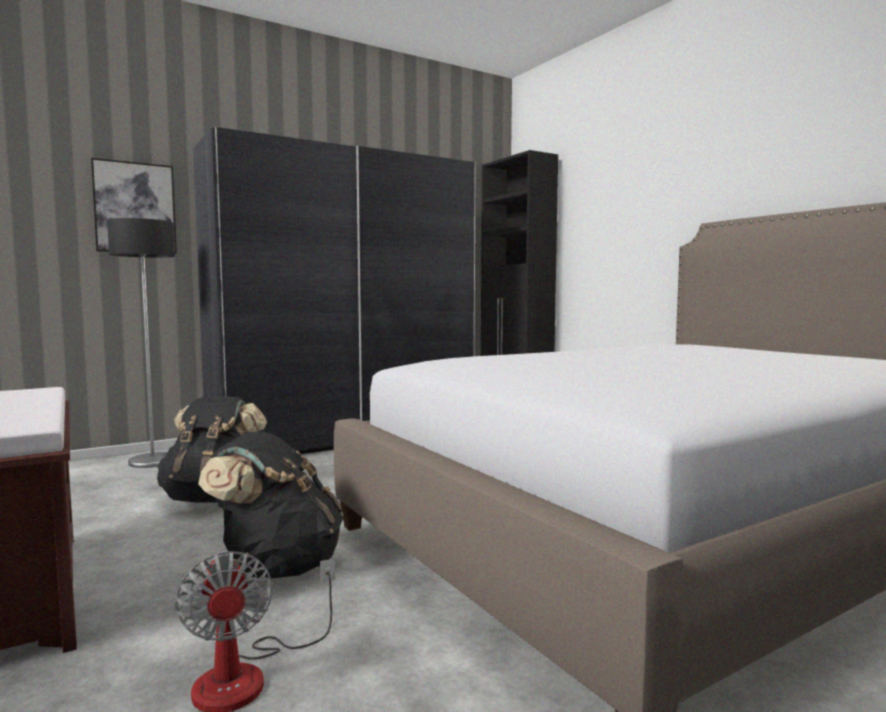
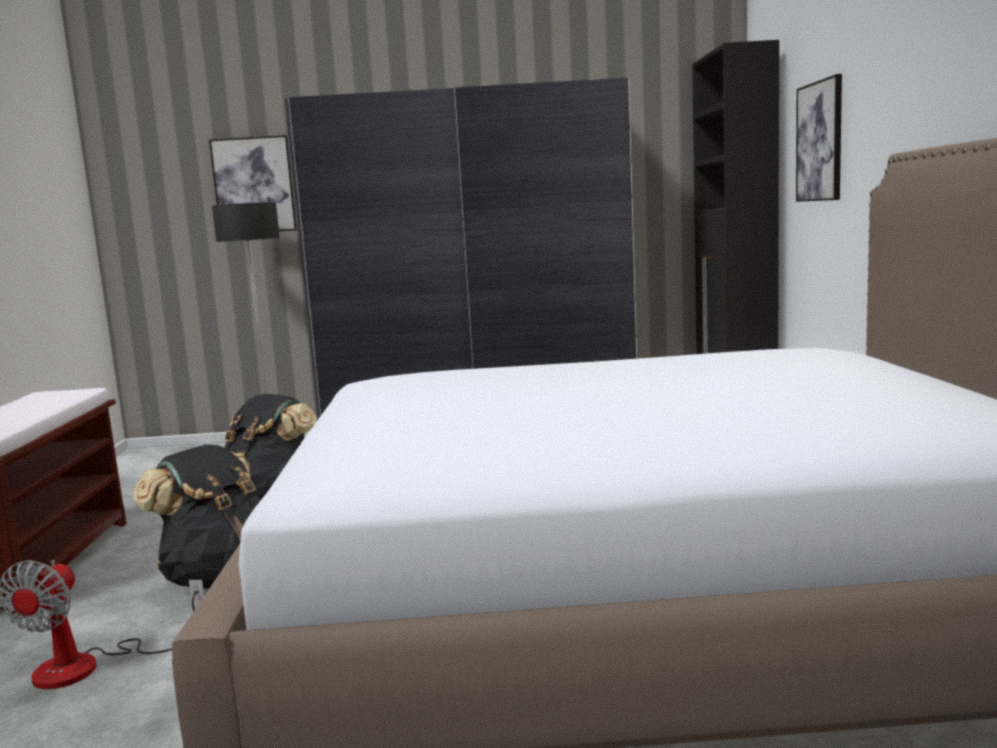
camera: 30 degrees right, 5 degrees up
none -> picture [796,74,842,202]

